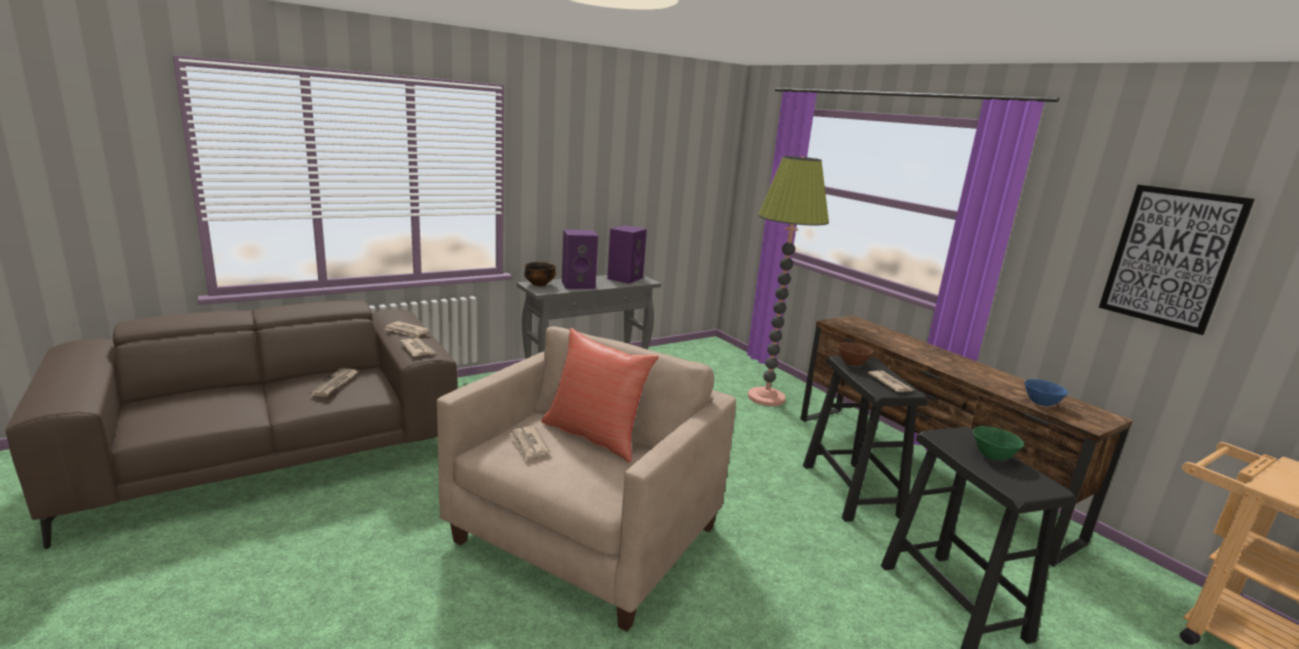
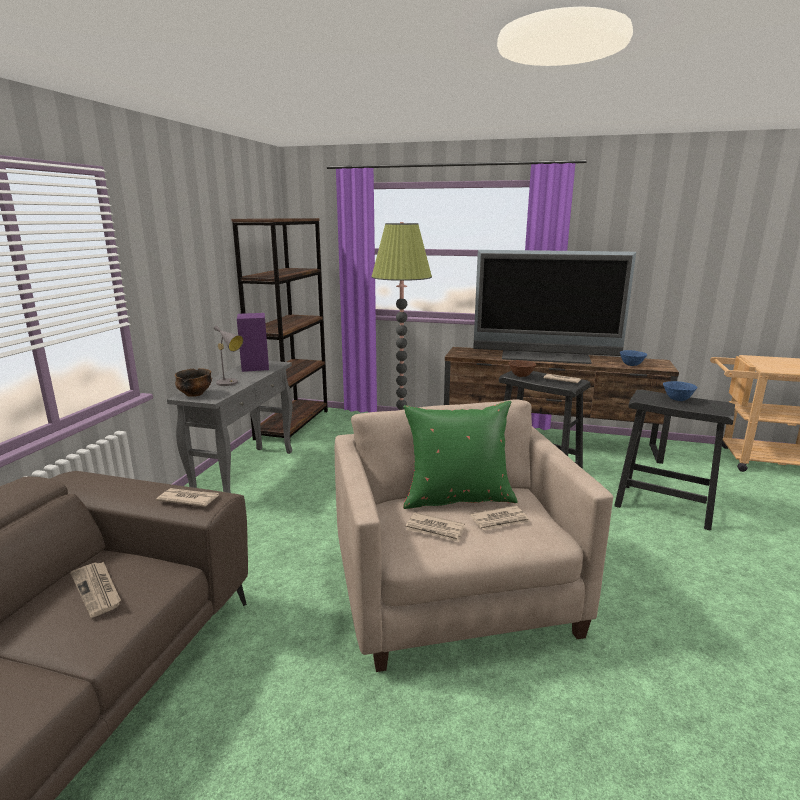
camera: 40 degrees left, 0 degrees up
newspaper [385,321,430,338] -> newspaper moved to [469,505,530,531]
red pillow [541,328,659,462] -> green pillow [403,401,518,509]
purple speaker [562,229,598,289] -> grey table lamp [212,325,243,386]
green bowl [973,426,1024,460] -> blue bowl [663,381,697,401]
picture [1099,185,1255,335] -> none
none -> brown bookcase [231,218,328,443]
none -> television [473,250,636,364]

